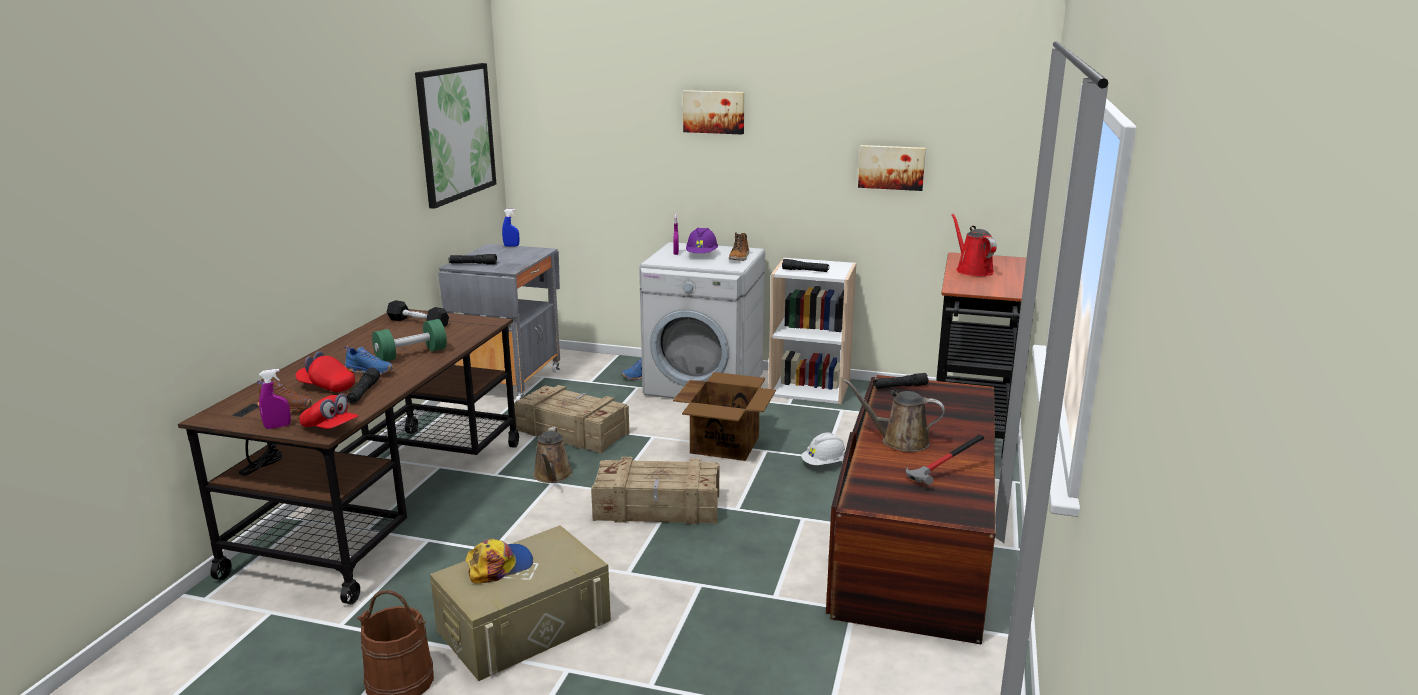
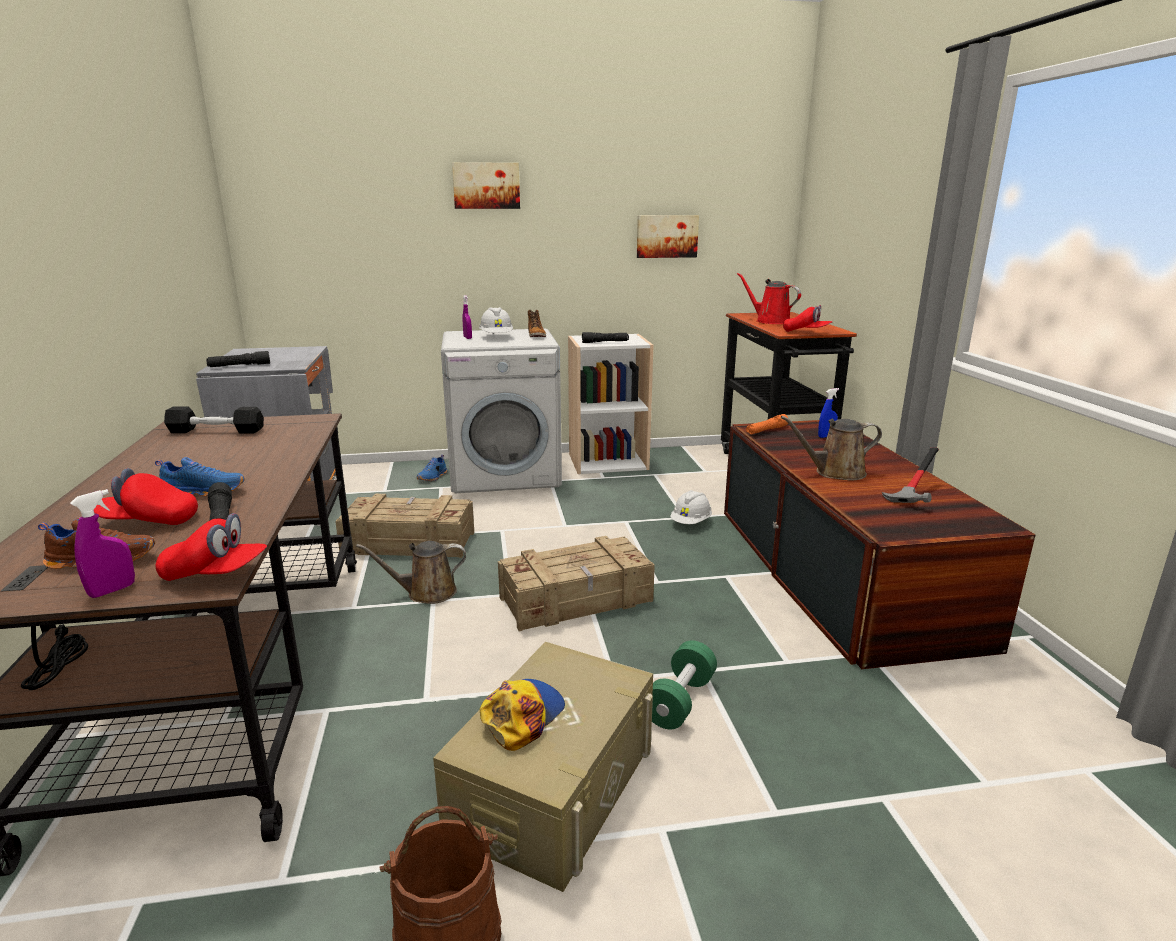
camera: 25 degrees left, 0 degrees up
green dumbbell [372,319,447,361] -> green dumbbell moved to [652,641,717,729]
picture [415,63,496,209] -> none
blue spray bottle [502,209,519,246] -> blue spray bottle moved to [818,388,839,438]
brown watering can [533,427,573,483] -> brown watering can turned 105 degrees clockwise [356,541,466,604]
cardboard box [673,372,776,461] -> none
purple hard hat [686,227,718,253] -> white hard hat [479,307,513,334]
black flashlight [873,373,928,389] -> orange flashlight [746,414,789,434]
none -> red cap [783,305,832,332]

